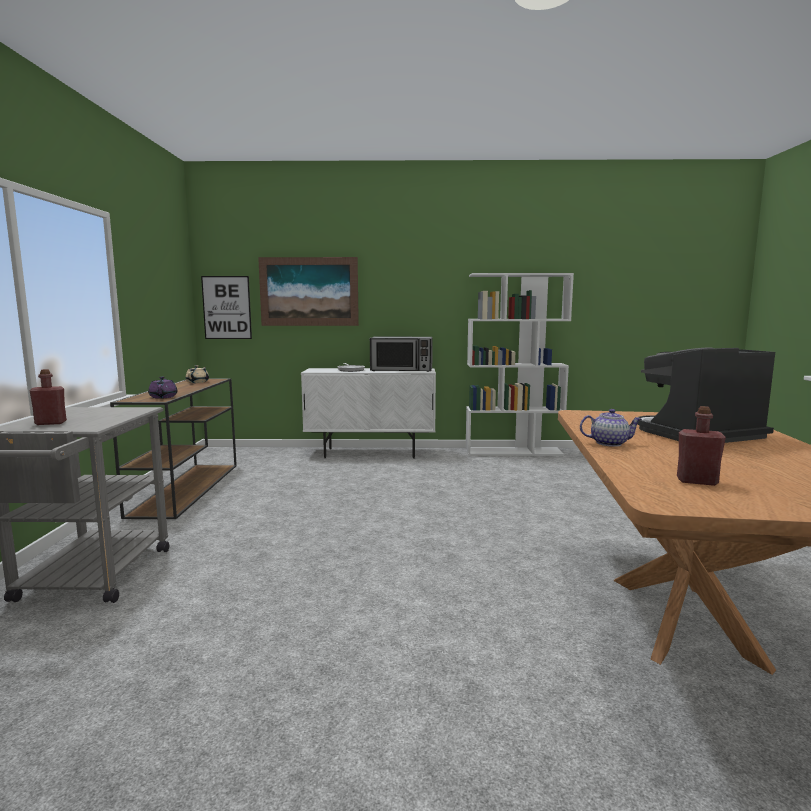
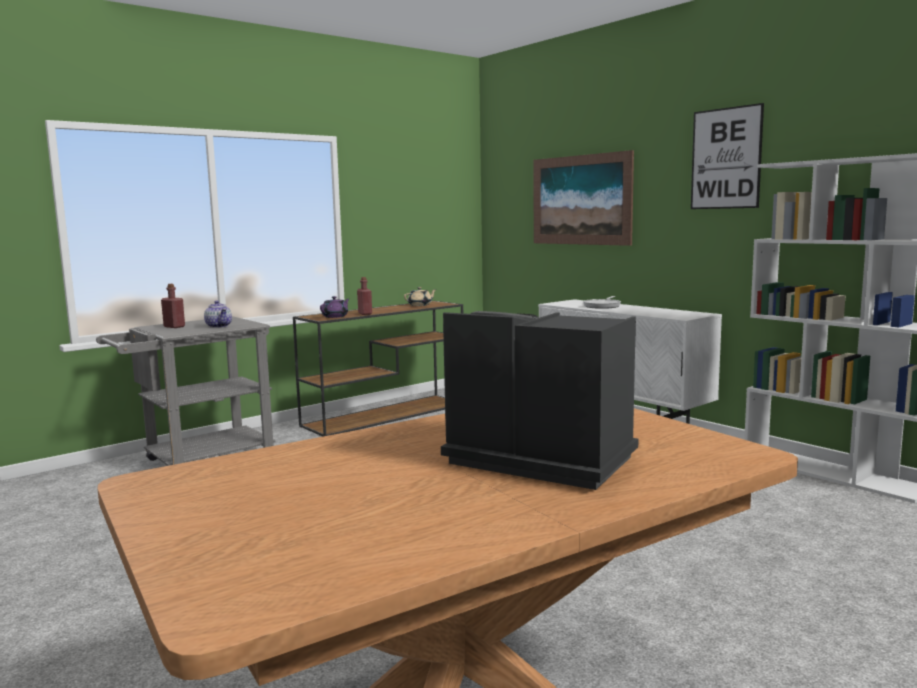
camera: 50 degrees right, 0 degrees up
picture [201,276,252,339] -> picture moved to [691,103,764,209]
microwave [370,336,433,372] -> none
teapot [580,409,642,447] -> teapot moved to [204,301,232,328]
red bottle [677,406,726,486] -> red bottle moved to [357,277,372,315]

